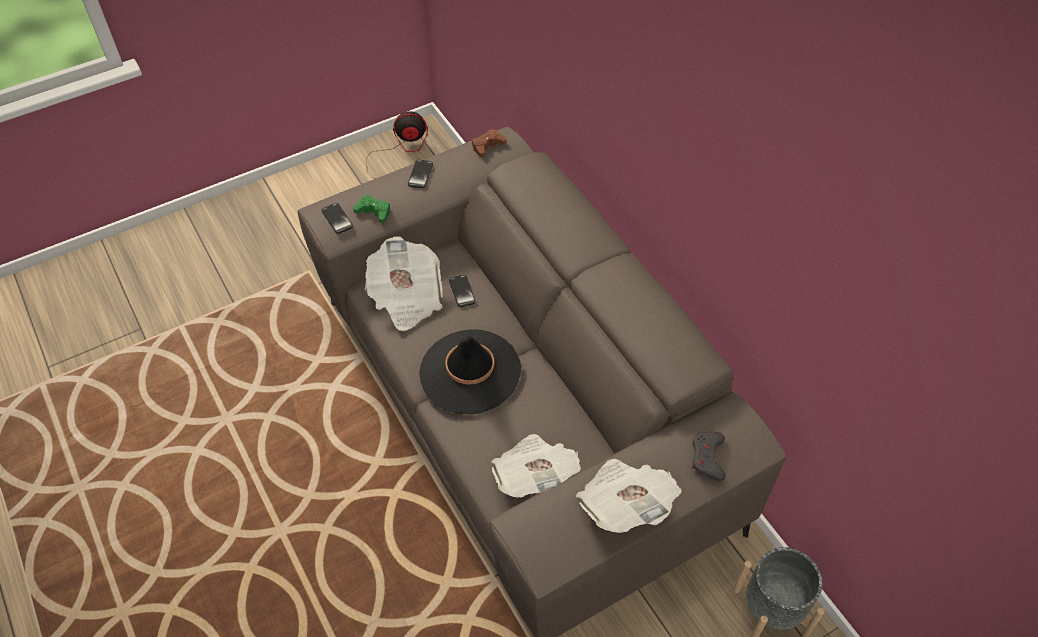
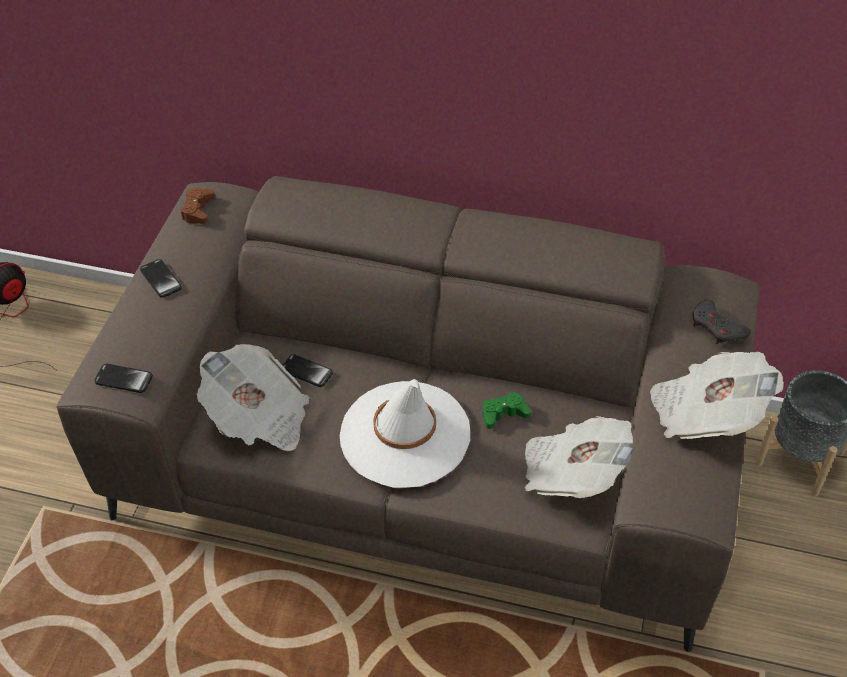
camera: 45 degrees left, 5 degrees down
green game controller [353,195,390,223] -> green game controller moved to [483,392,531,429]
black hat [419,329,521,415] -> white hat [340,379,470,488]

